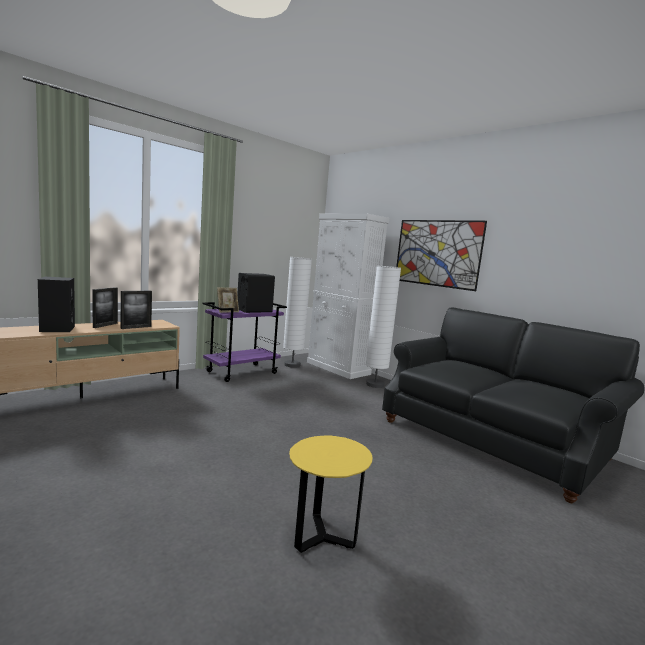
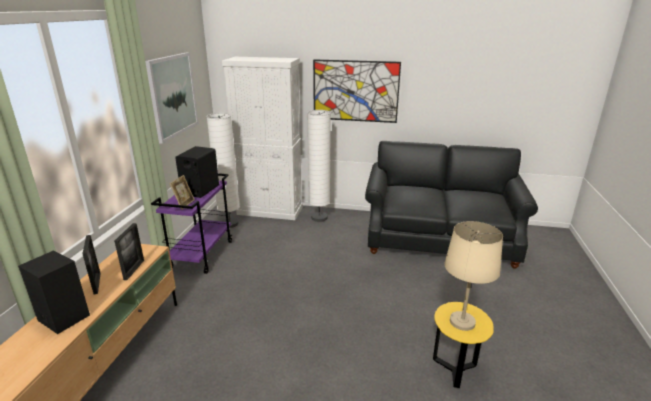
camera: 35 degrees left, 15 degrees up
none -> picture [145,52,199,144]
none -> beige table lamp [444,221,503,331]

